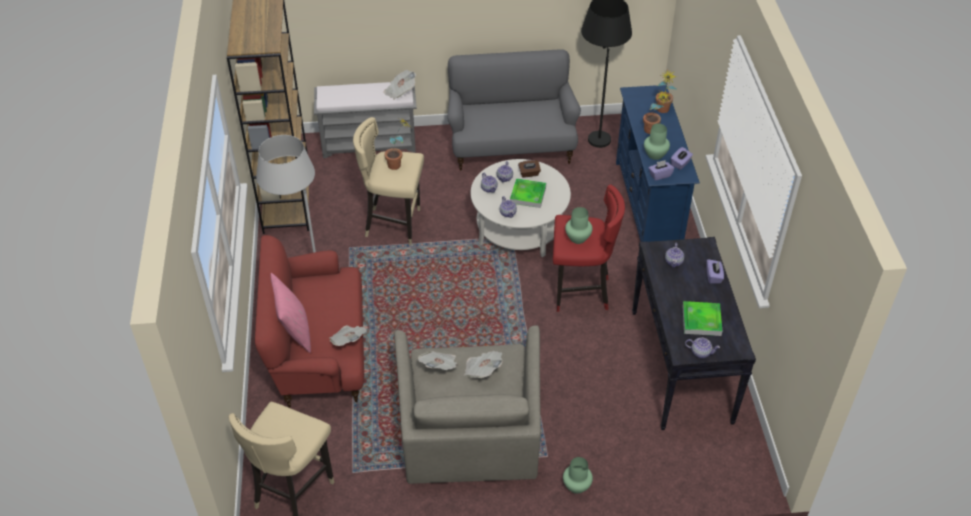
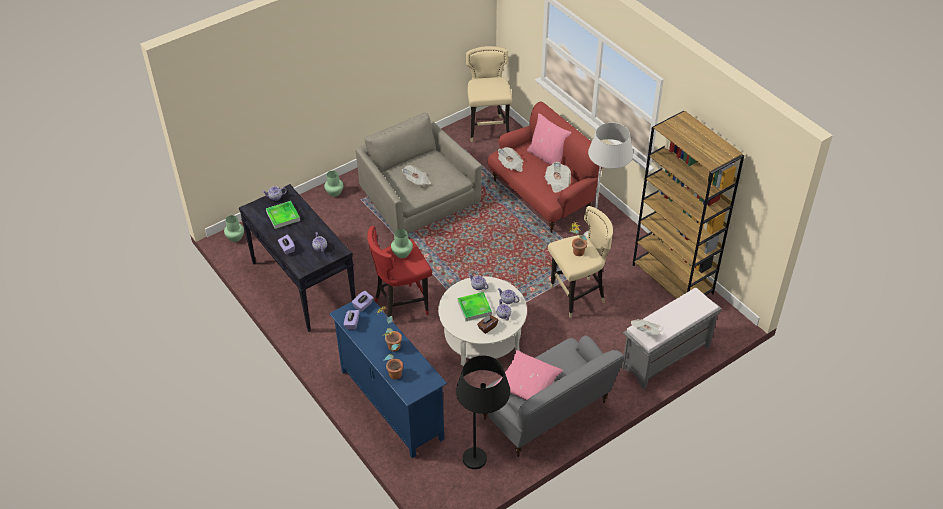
camera: 150 degrees right, 0 degrees up
newspaper [418,351,457,370] -> newspaper moved to [545,162,571,193]
green vase [644,124,670,160] -> green vase moved to [224,215,244,242]
none -> pink pillow [493,350,563,400]

